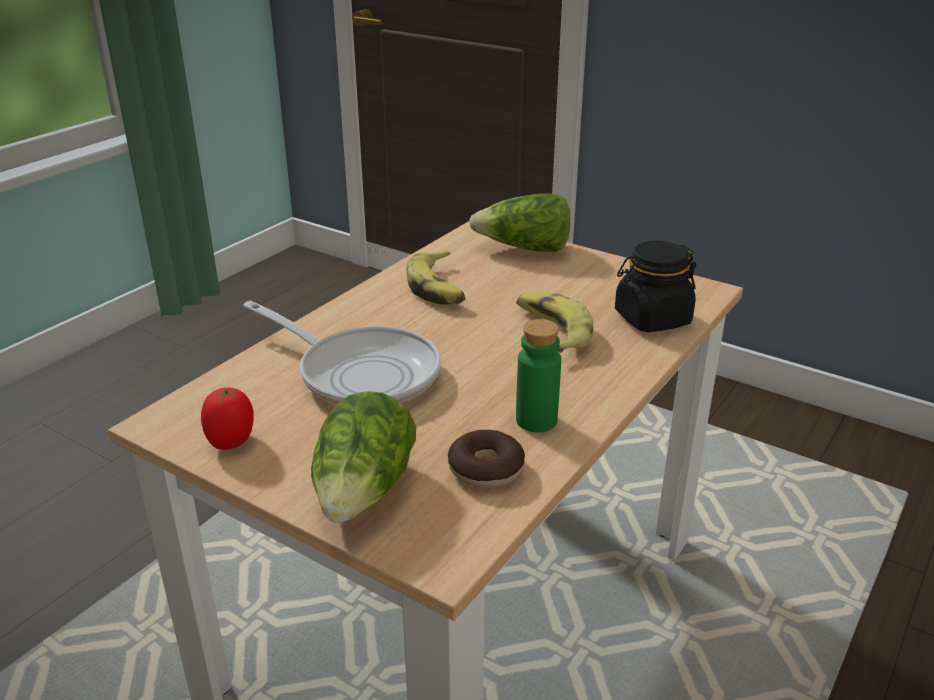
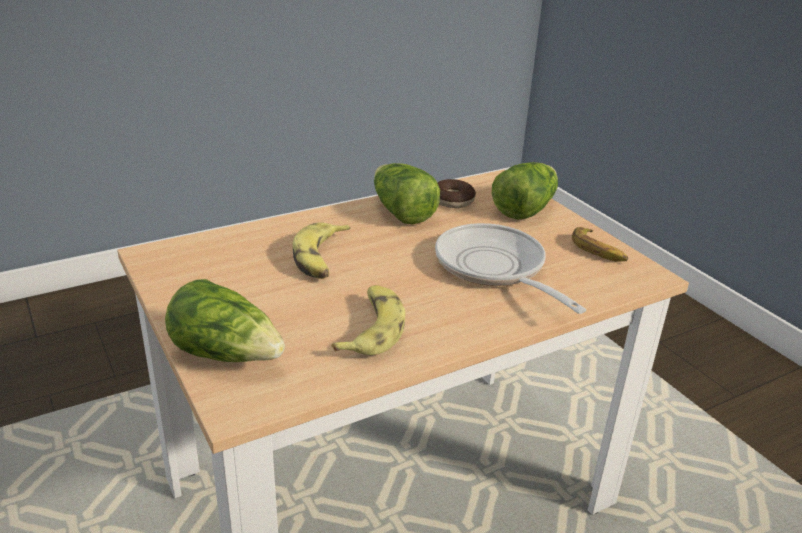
camera: 155 degrees left, 0 degrees up
tomato [201,387,254,450] -> banana [572,227,628,262]
green bottle [516,319,561,432] -> lettuce [374,163,440,224]
black jar [615,241,696,332] -> none

